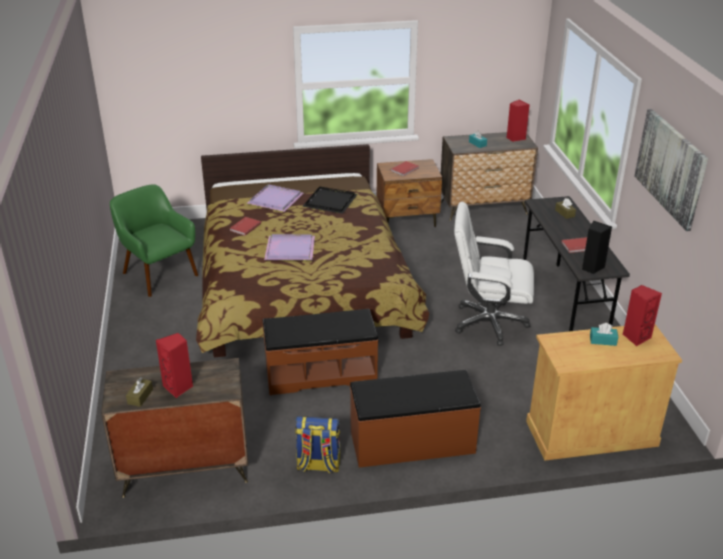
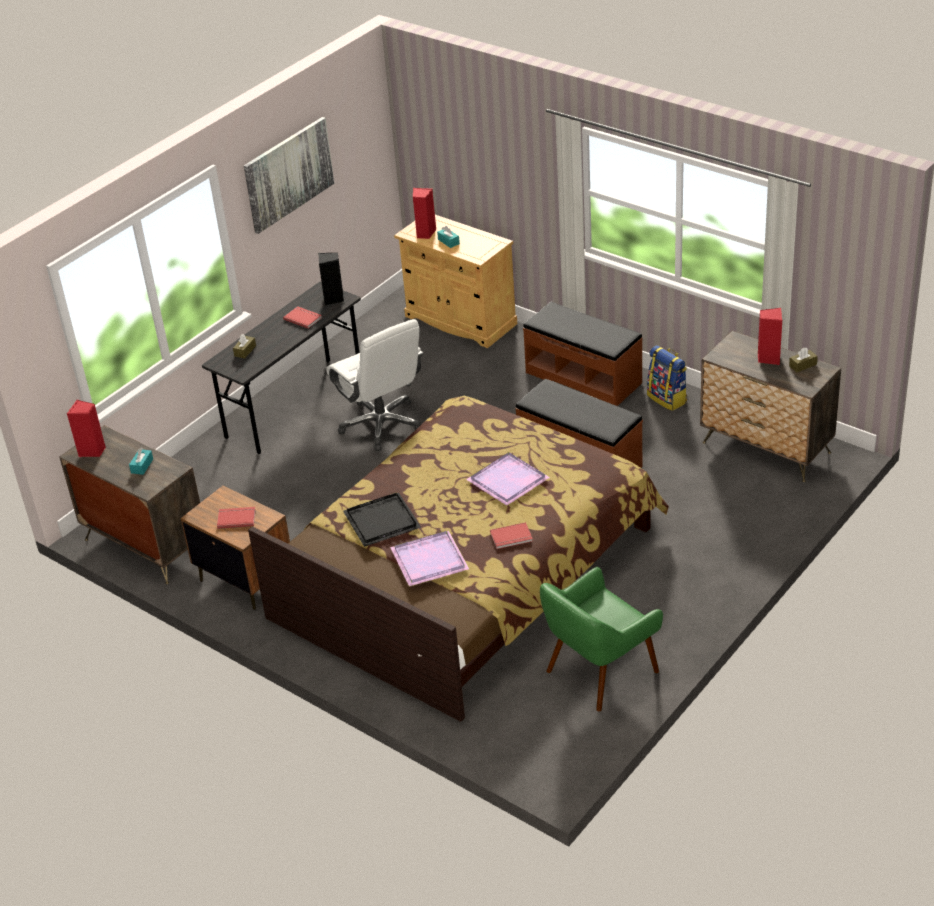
camera: 130 degrees left, 5 degrees up
green armchair [110,184,198,297] -> green armchair turned 45 degrees clockwise [540,567,663,711]

